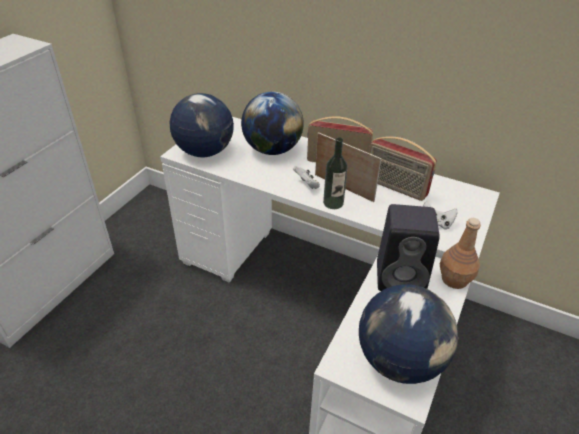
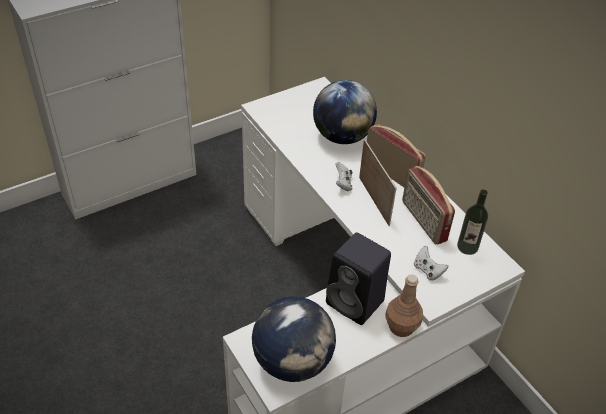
camera: 30 degrees right, 5 degrees up
globe [170,93,234,157] -> none
bottle [323,137,348,209] -> bottle moved to [457,189,488,255]

